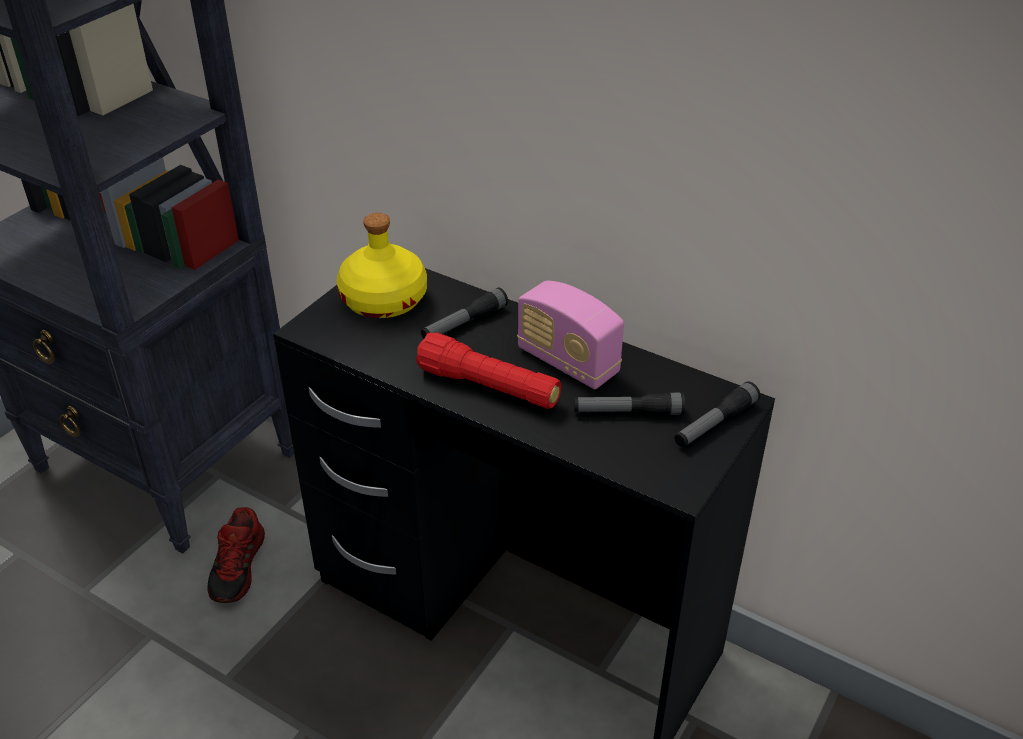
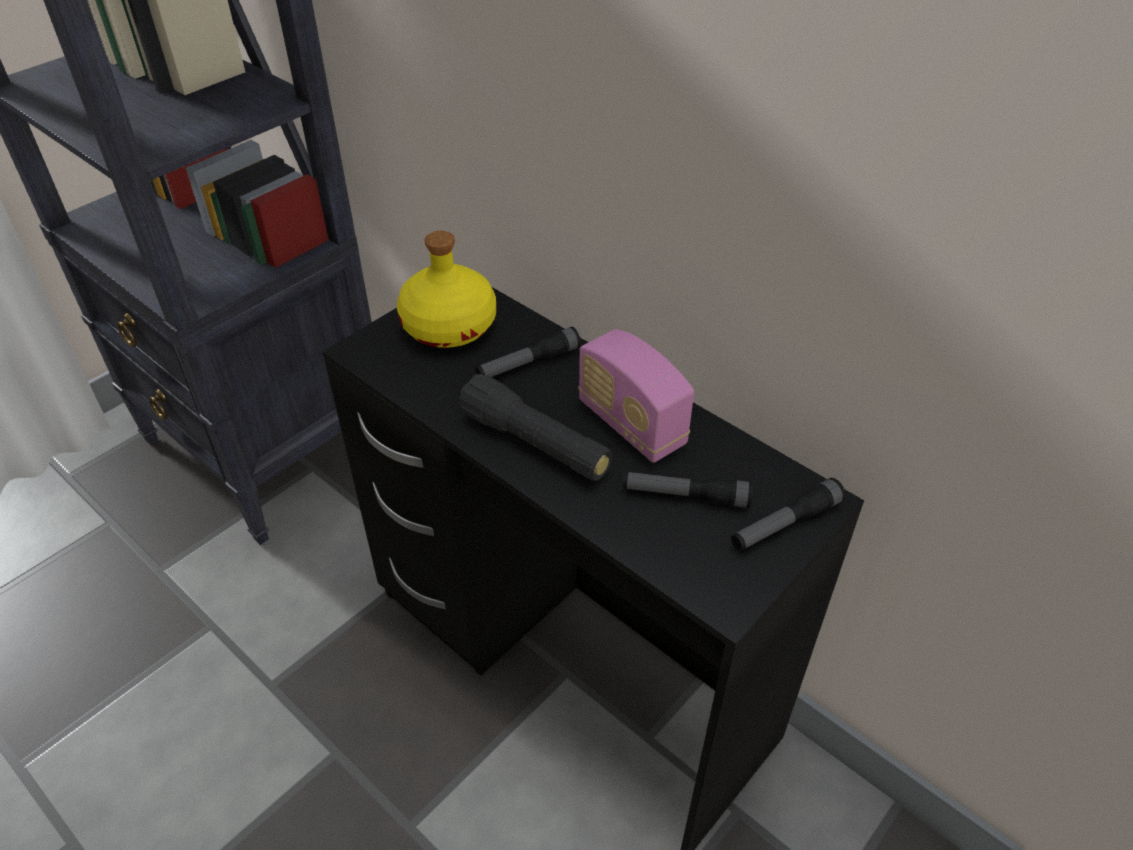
camera: 10 degrees right, 5 degrees up
shoe [207,507,265,603] -> none
red flashlight [416,333,562,409] -> black flashlight [458,374,612,481]

